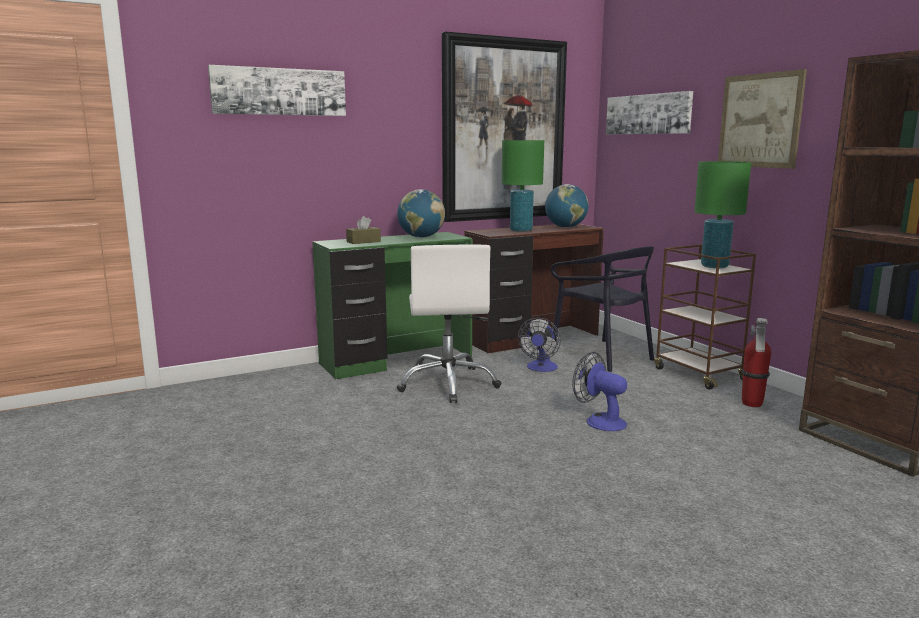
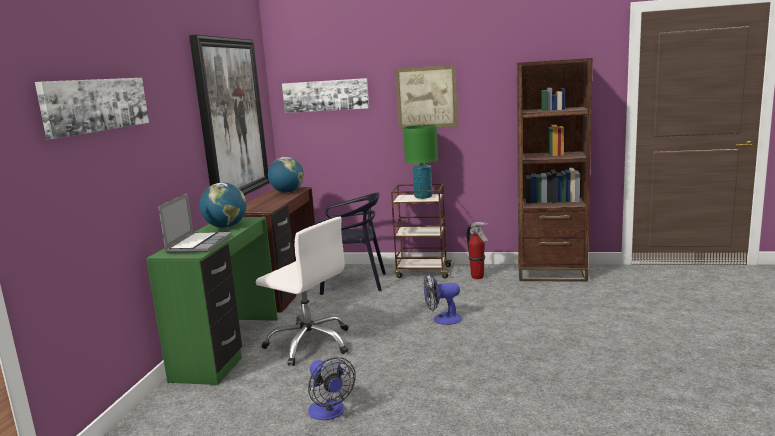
camera: 50 degrees left, 0 degrees up
brown tissue box [346,216,381,244] -> laptop [158,193,232,253]
green table lamp [502,140,544,232] -> none
fan [518,318,561,372] -> fan moved to [308,357,356,420]

